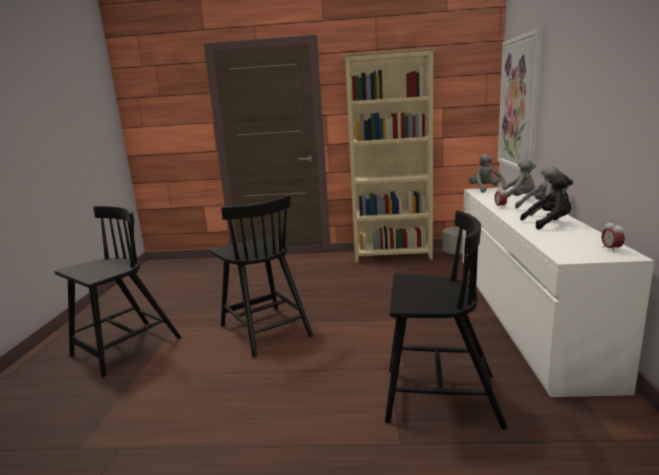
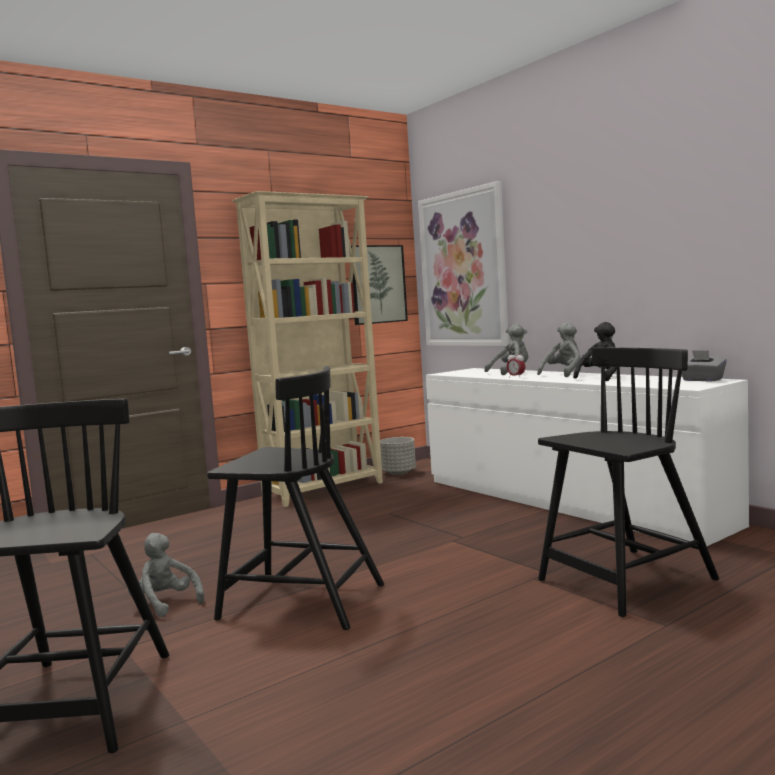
camera: 40 degrees left, 10 degrees down
grey plush toy [469,154,506,193] -> grey plush toy moved to [128,533,204,617]
alarm clock [601,220,625,252] -> grey tissue box [682,350,727,382]
none -> picture [351,245,408,325]

